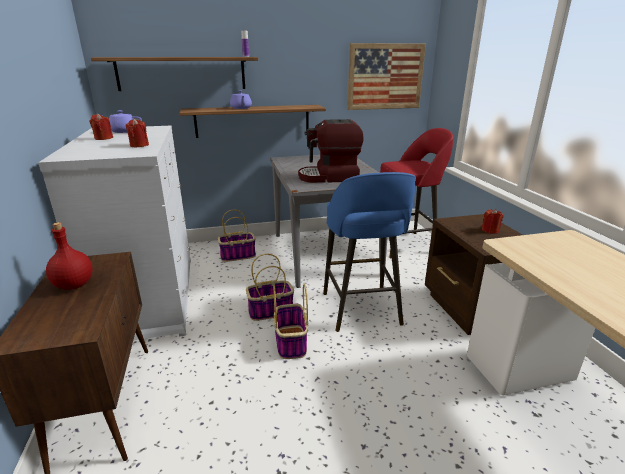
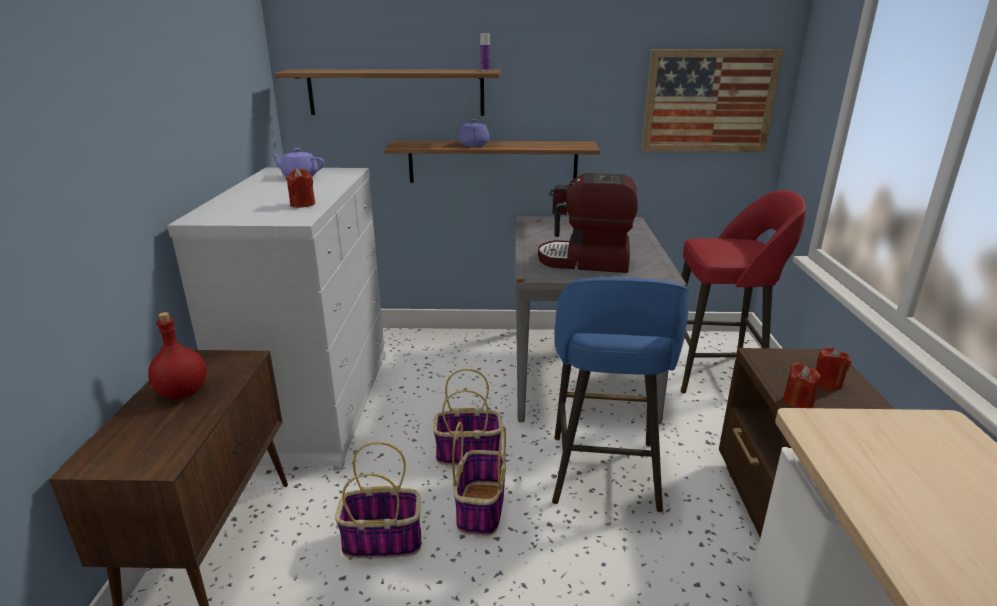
camera: 15 degrees right, 0 degrees up
red candle [89,113,113,140] -> red candle moved to [783,363,821,408]
basket [218,210,256,262] -> basket moved to [335,442,421,558]

